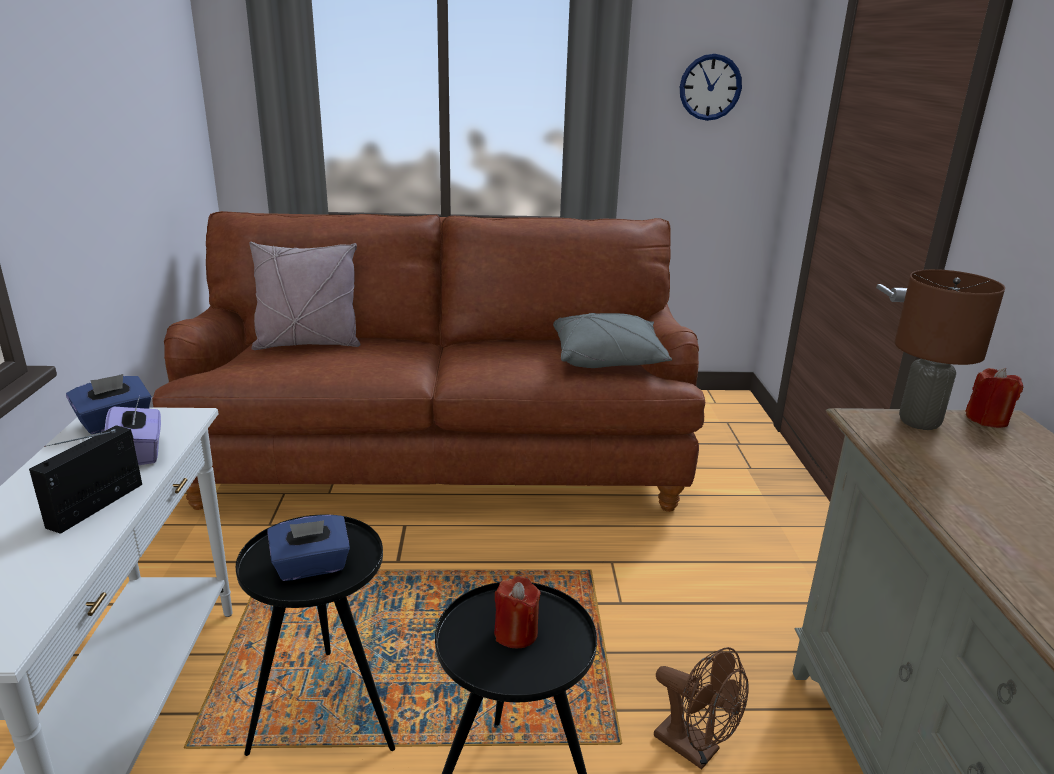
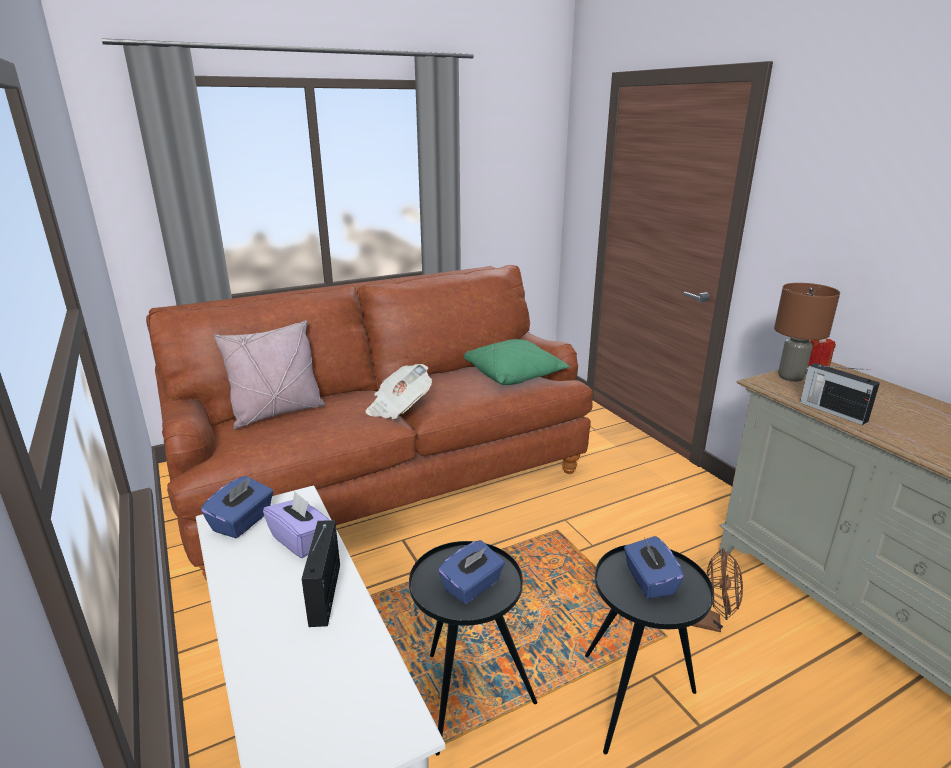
camera: 25 degrees left, 0 degrees up
red candle [494,576,541,648] -> blue tissue box [624,536,684,599]
grey pillow [553,313,672,368] -> green pillow [464,339,570,385]
wall clock [680,54,742,121] -> none
none -> newspaper [366,364,432,419]
none -> radio [800,363,880,425]

